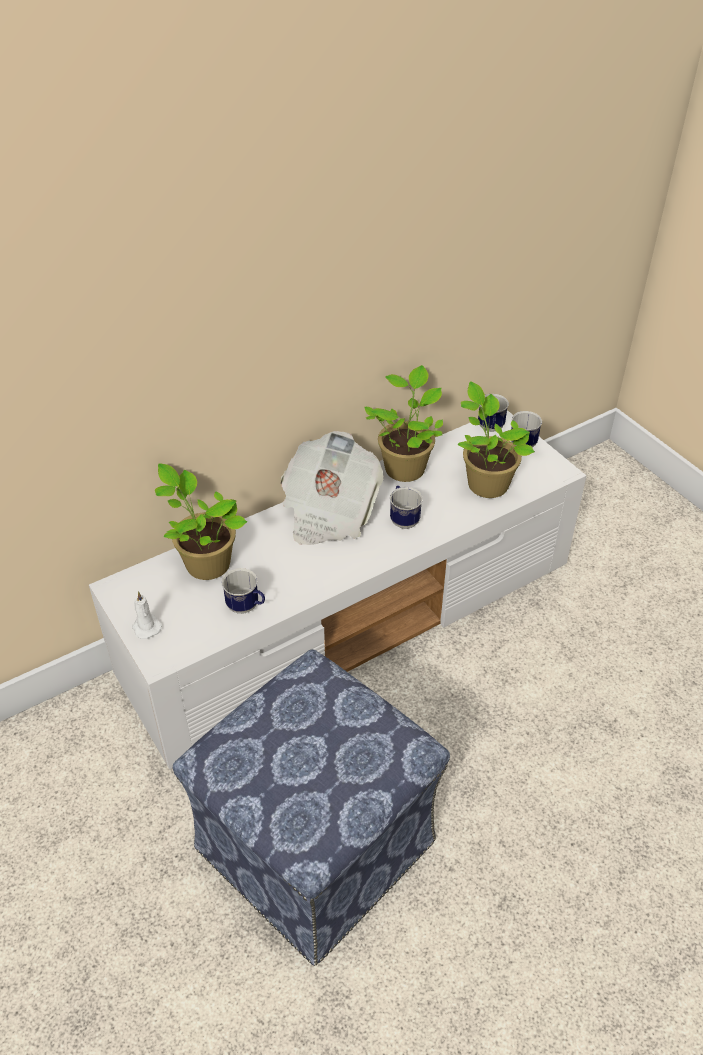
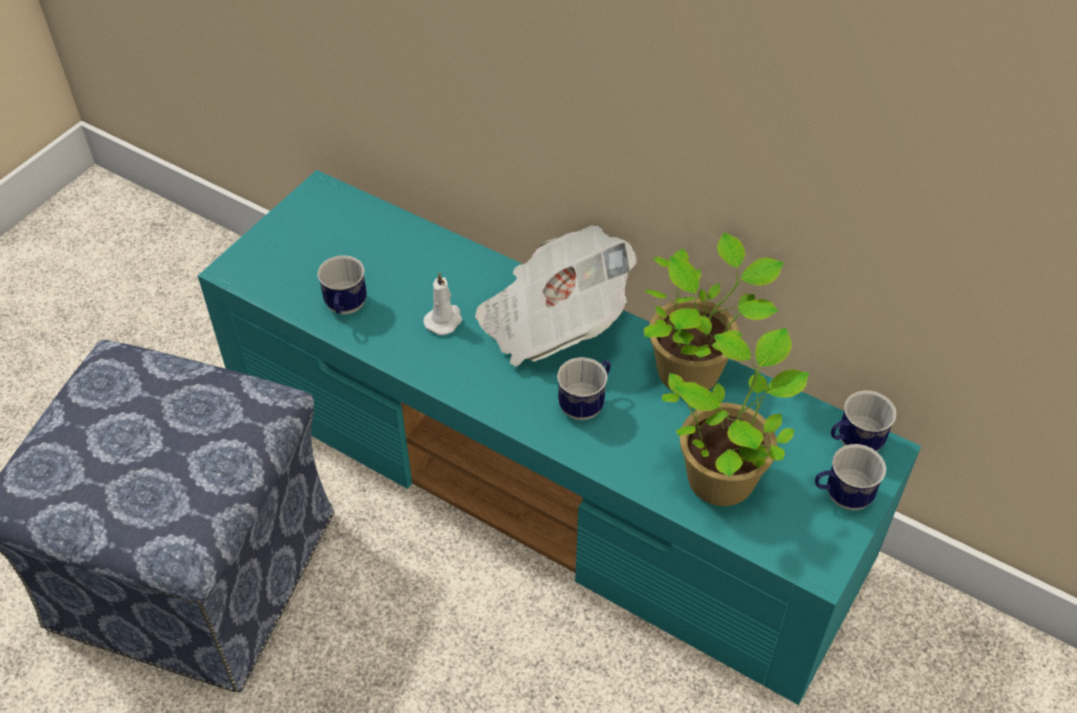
camera: 65 degrees right, 5 degrees up
white tv stand [89,410,586,770] -> turquoise tv stand [198,170,921,705]
white candle [132,591,162,639] -> white candle moved to [423,272,463,335]
potted plant [155,464,247,580] -> none

